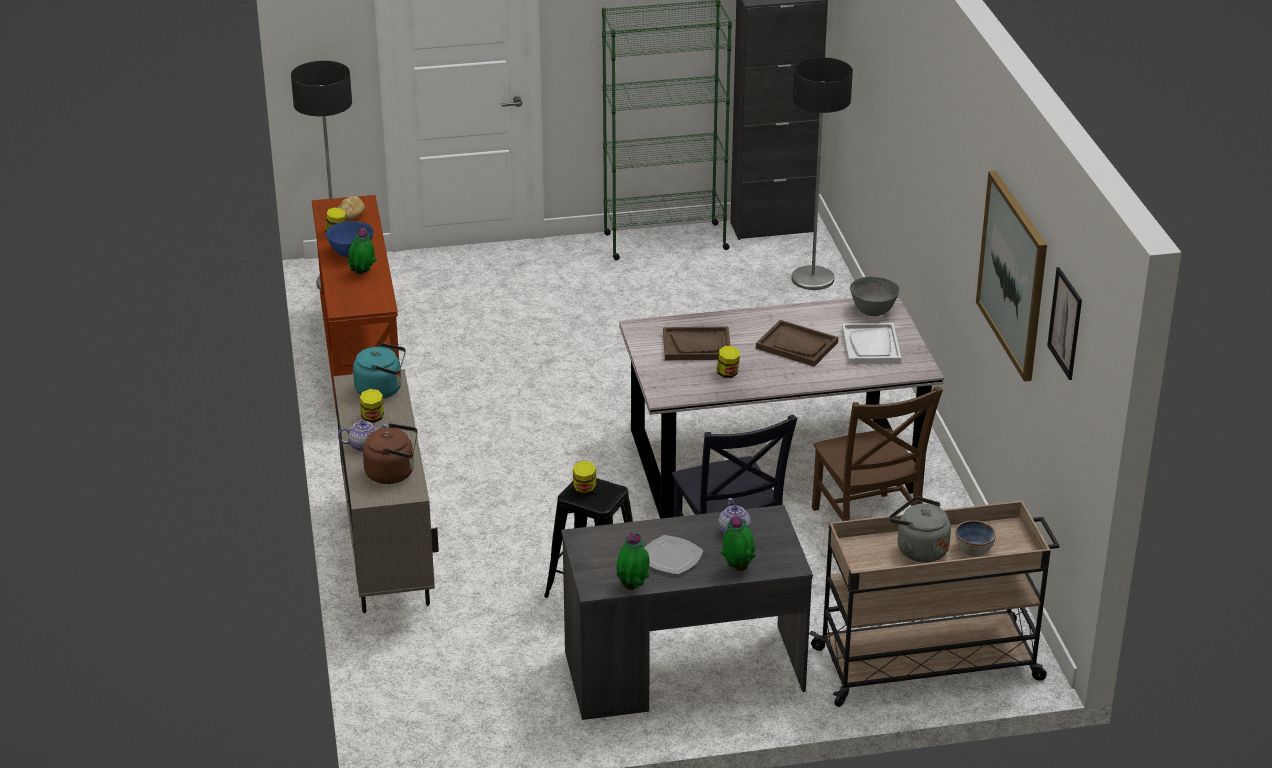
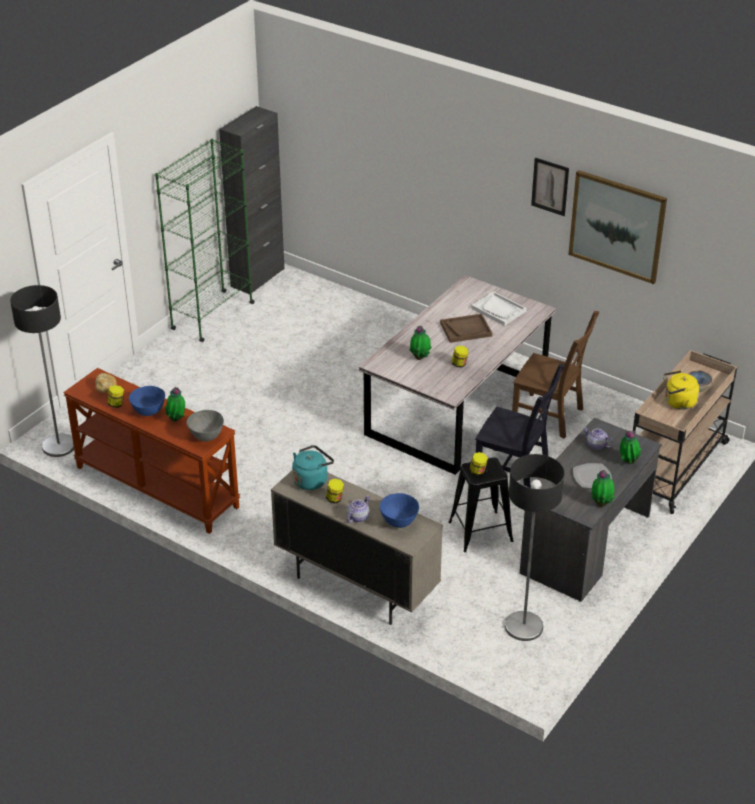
camera: 45 degrees left, 5 degrees up
brown kettle [363,423,418,484] -> blue bowl [380,493,419,528]
brown tray [663,326,730,360] -> potted plant [410,326,432,360]
floor lamp [791,57,853,290] -> floor lamp moved to [505,454,564,641]
grey bowl [850,277,900,316] -> grey bowl moved to [187,410,224,441]
grey kettle [889,497,951,562] -> yellow kettle [663,370,699,410]
picture [1047,267,1082,380] -> picture moved to [531,158,569,216]

